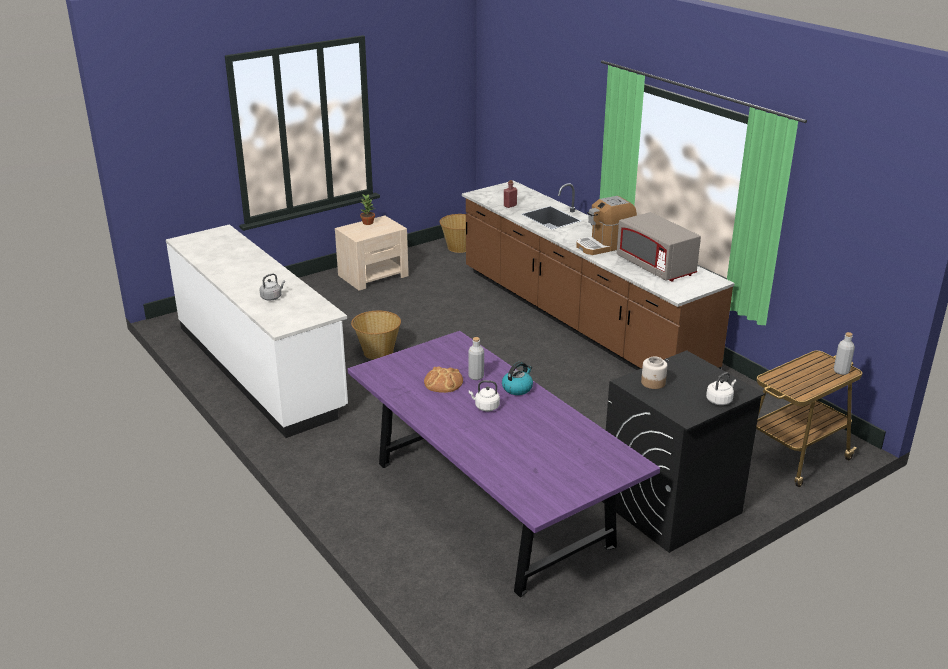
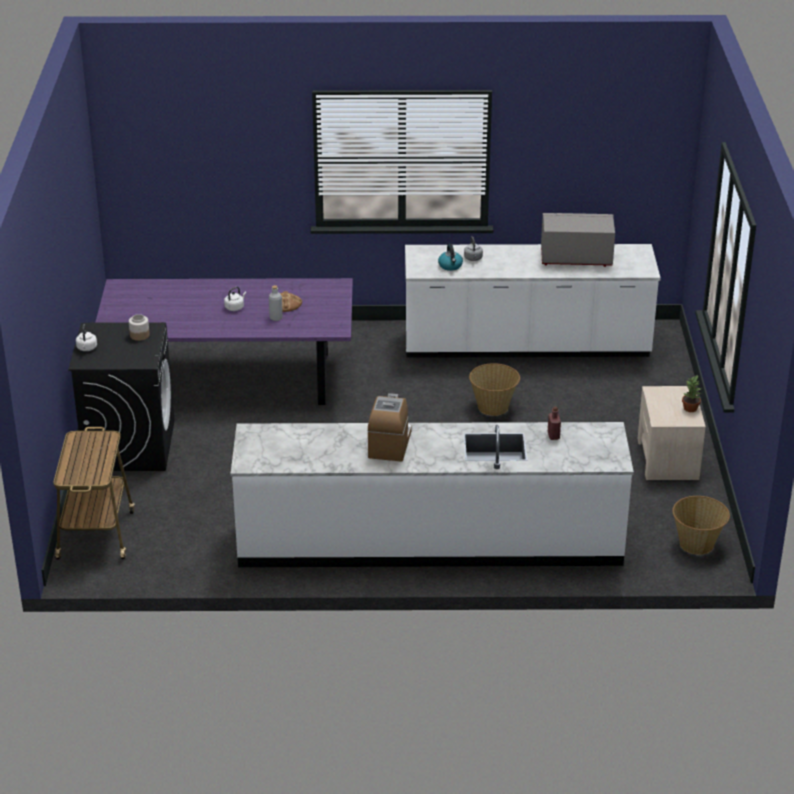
camera: 125 degrees right, 5 degrees up
brown counter [462,181,735,370] -> white counter [231,422,634,567]
kettle [502,362,533,395] -> kettle moved to [438,244,463,271]
grey microwave [617,212,701,281] -> grey microwave moved to [541,213,615,267]
grey bottle [834,332,855,375] -> none

